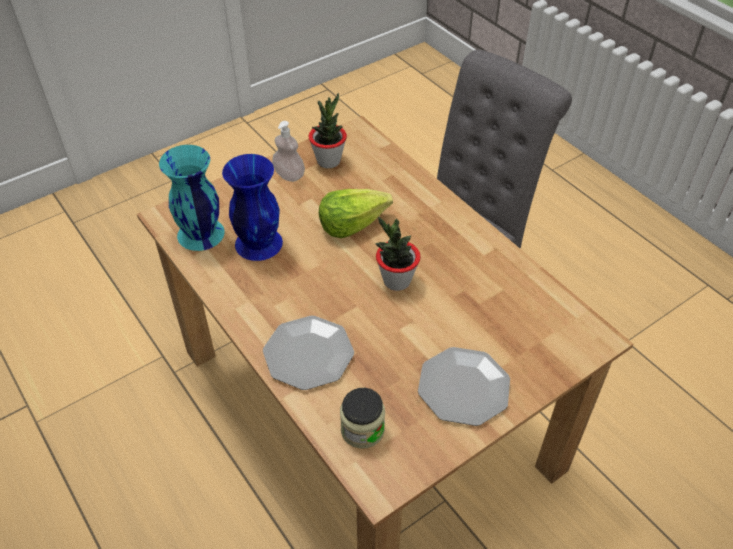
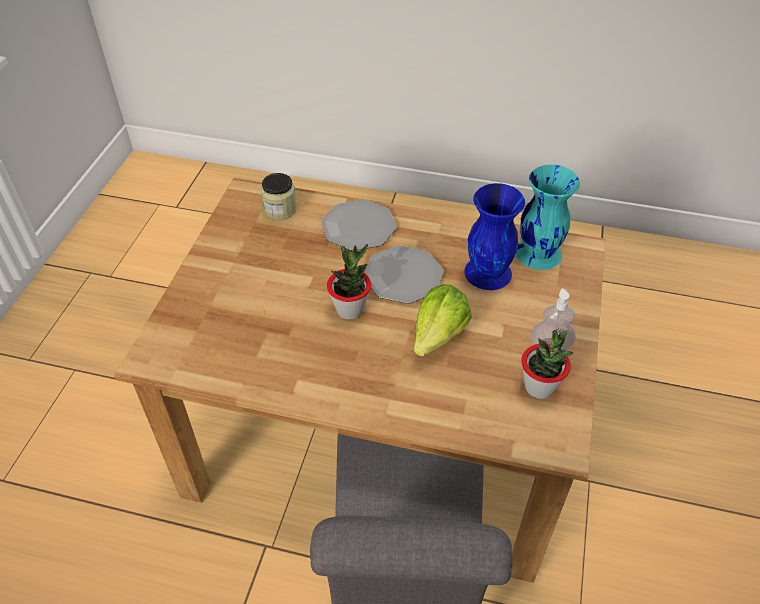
camera: 140 degrees right, 0 degrees up
plate [418,347,510,426] -> plate moved to [364,245,444,304]

